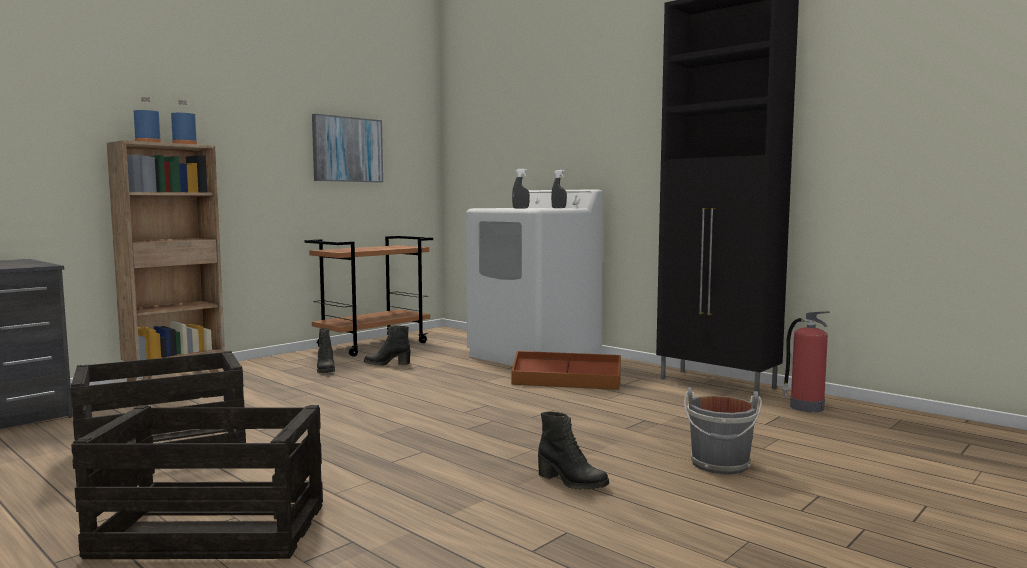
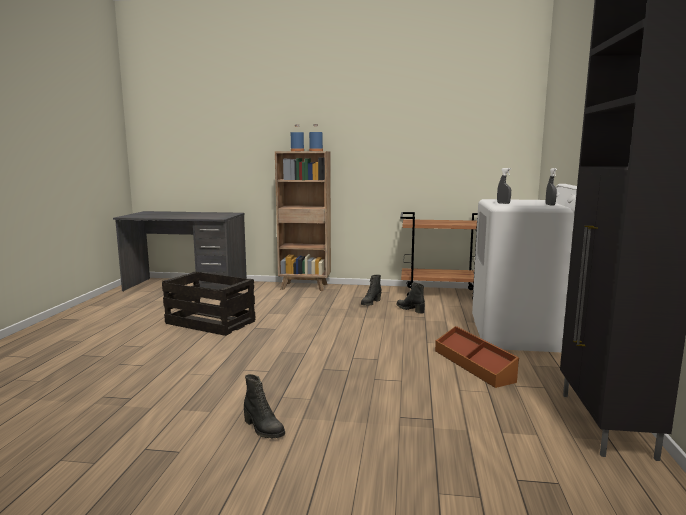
camera: 55 degrees right, 5 degrees up
crate [71,405,323,559] -> none
picture [312,114,383,182] -> none
black boot [538,412,609,489] -> black boot turned 45 degrees counterclockwise [244,374,285,438]
grey bucket [684,387,762,475] -> none
fire extinguisher [782,311,830,412] -> none

